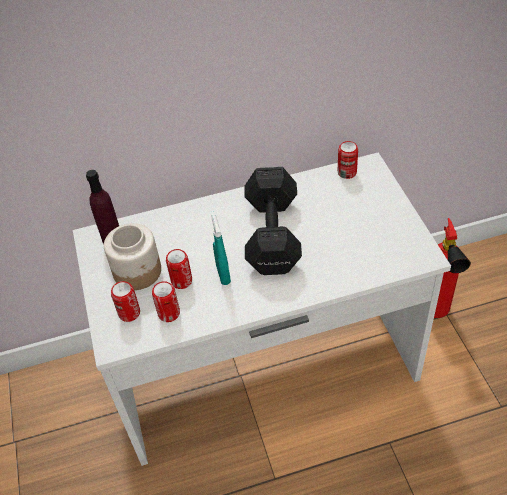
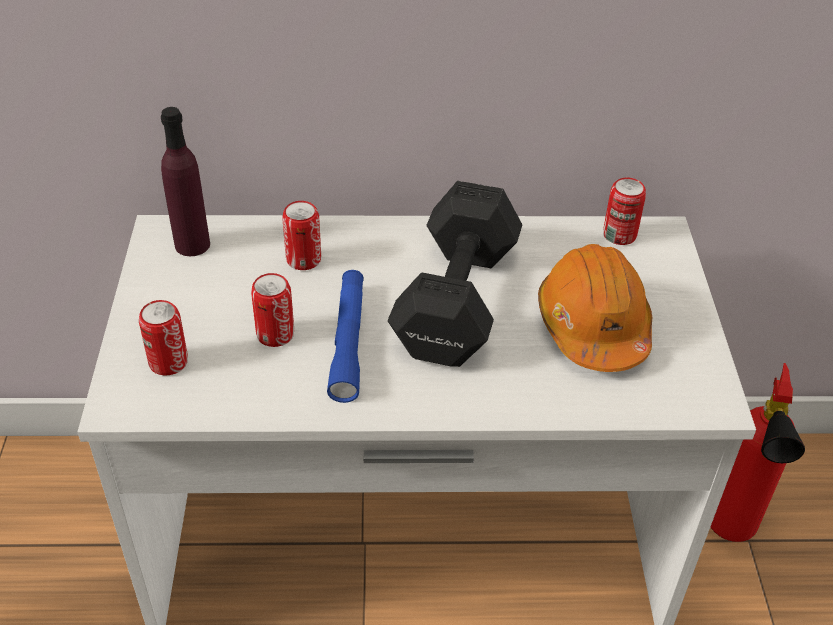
camera: 10 degrees right, 5 degrees down
jar [104,223,161,290] -> none
can [152,281,180,322] -> can moved to [282,201,321,270]
turquoise spray bottle [211,211,231,285] -> blue flashlight [327,270,364,403]
none -> orange hard hat [538,244,652,372]

